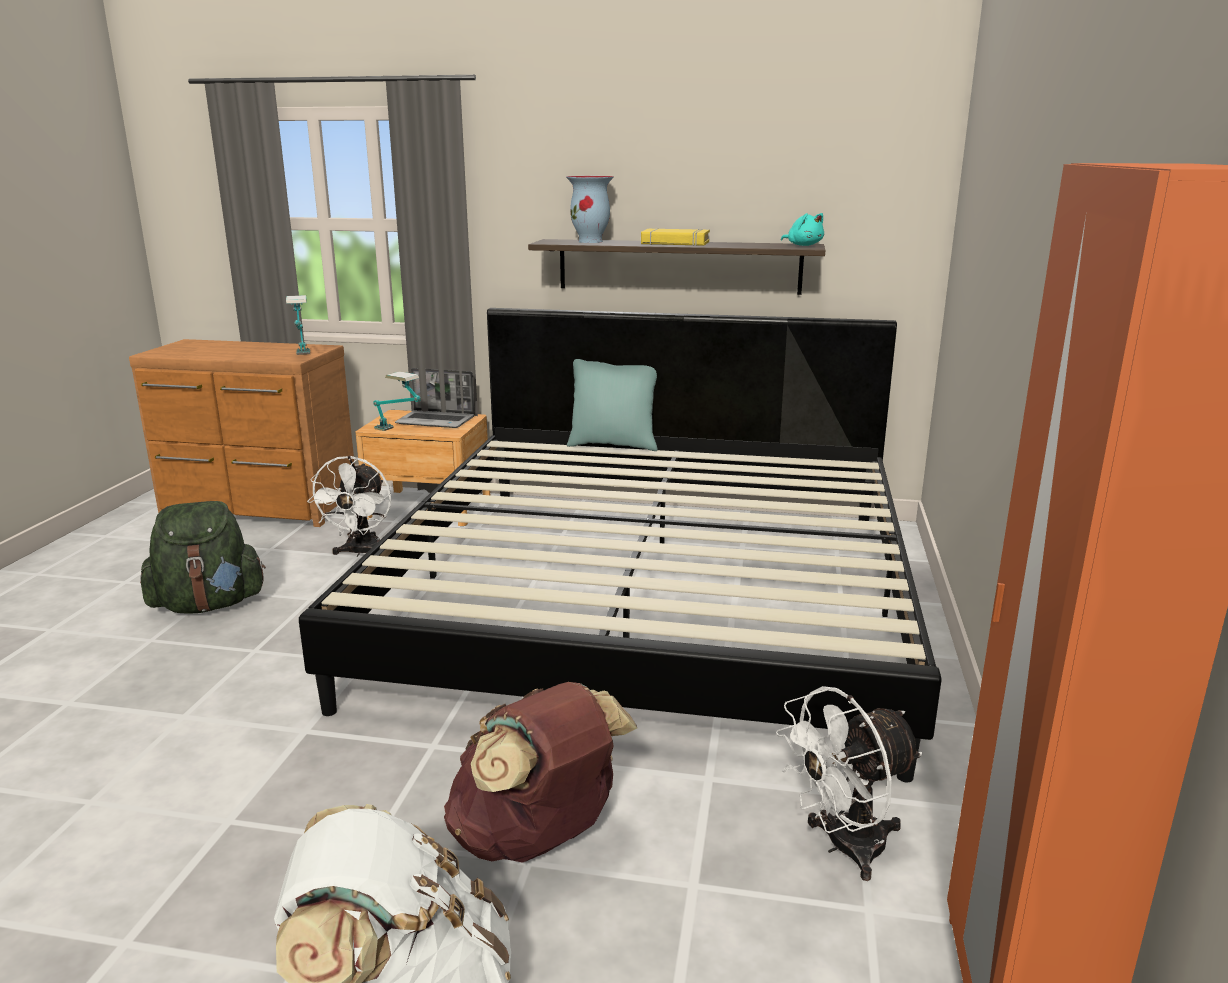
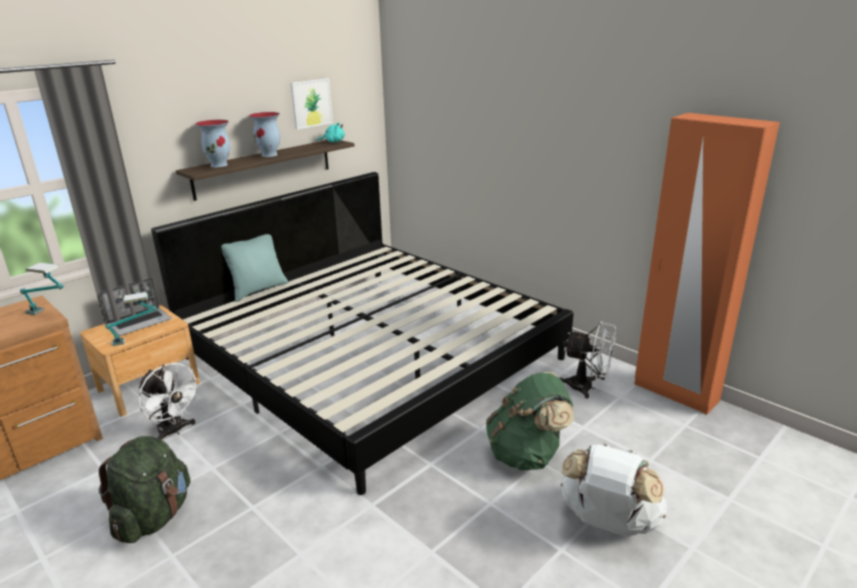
camera: 55 degrees left, 5 degrees up
brown backpack [444,682,637,863] -> green backpack [486,372,574,470]
yellow book [641,228,710,246] -> vase [248,112,280,157]
white fan [776,686,923,881] -> white fan turned 75 degrees counterclockwise [559,321,616,398]
none -> picture [291,78,333,129]

